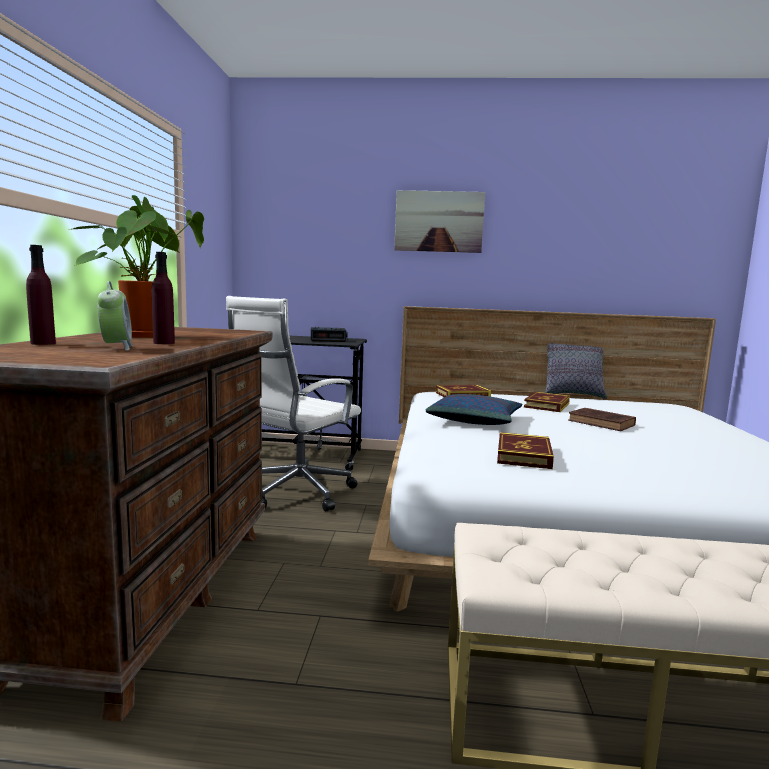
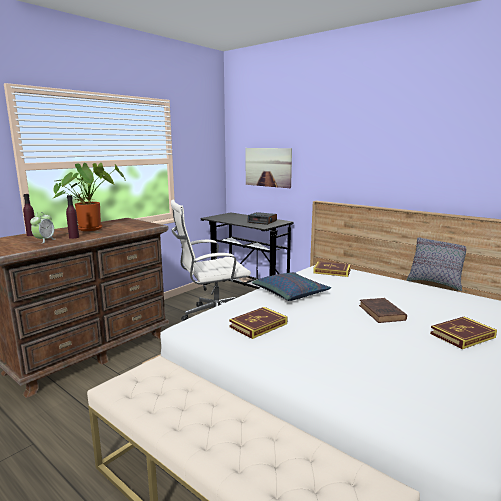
camera: 35 degrees right, 5 degrees up
picture [394,190,485,253] -> picture moved to [246,148,292,188]
book [524,392,570,412] -> book moved to [430,317,497,349]

